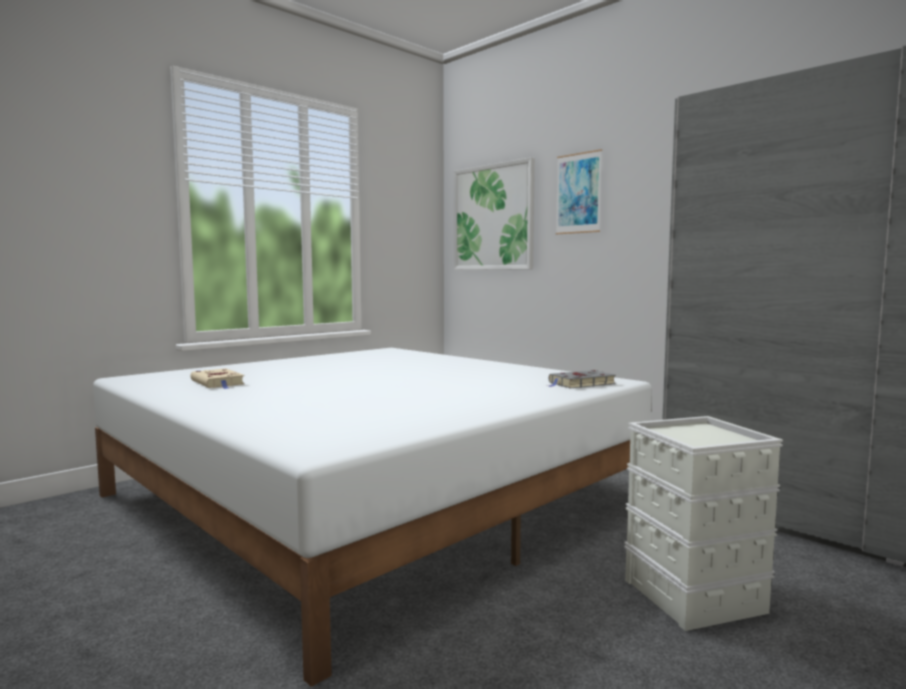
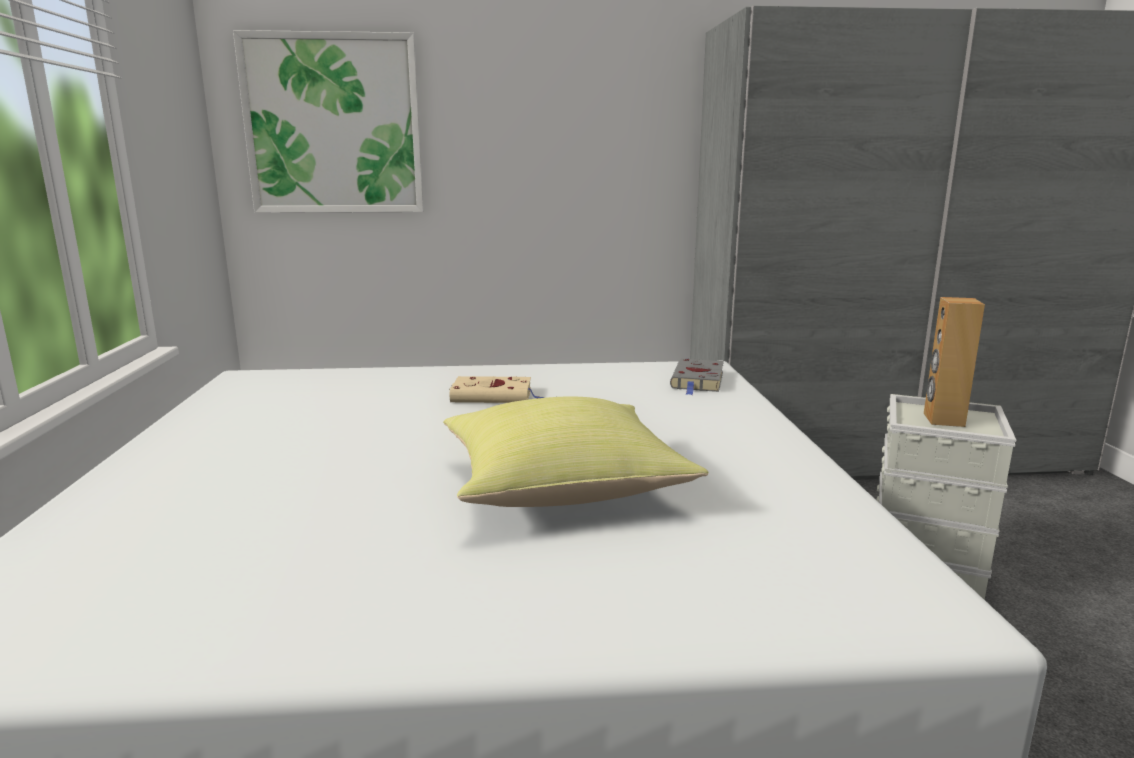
camera: 50 degrees left, 10 degrees up
beige book [190,368,245,389] -> beige book moved to [449,376,544,403]
picture [556,149,602,234] -> none
none -> yellow pillow [443,396,709,507]
none -> brown speaker [924,297,985,427]

